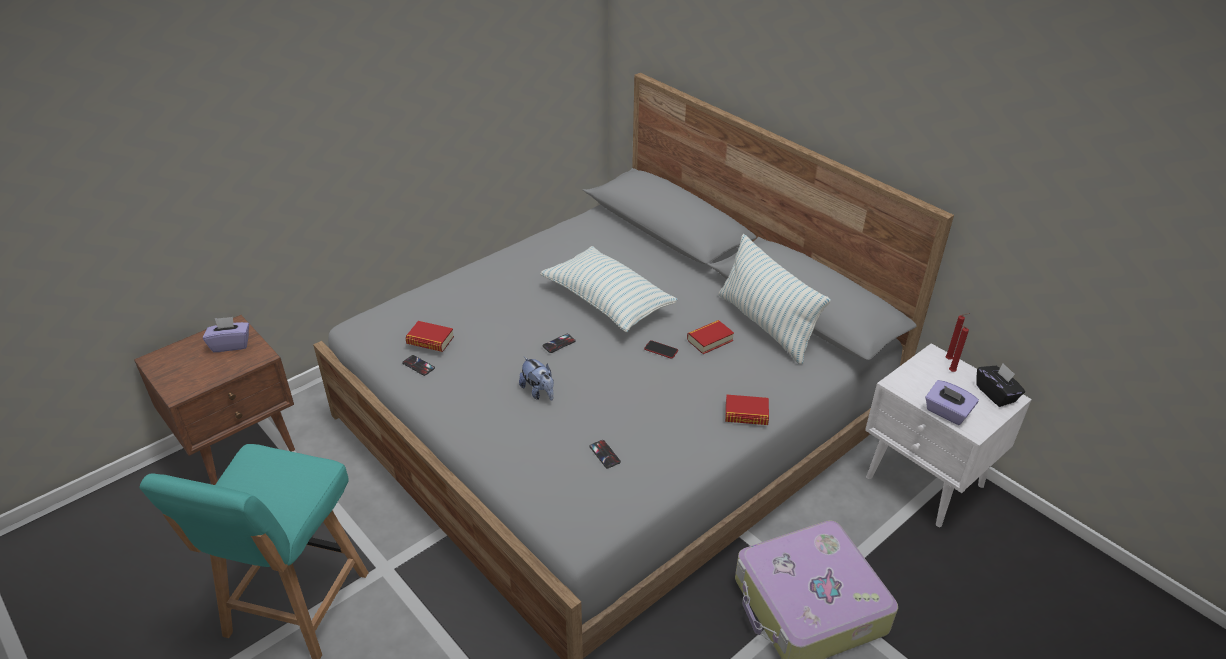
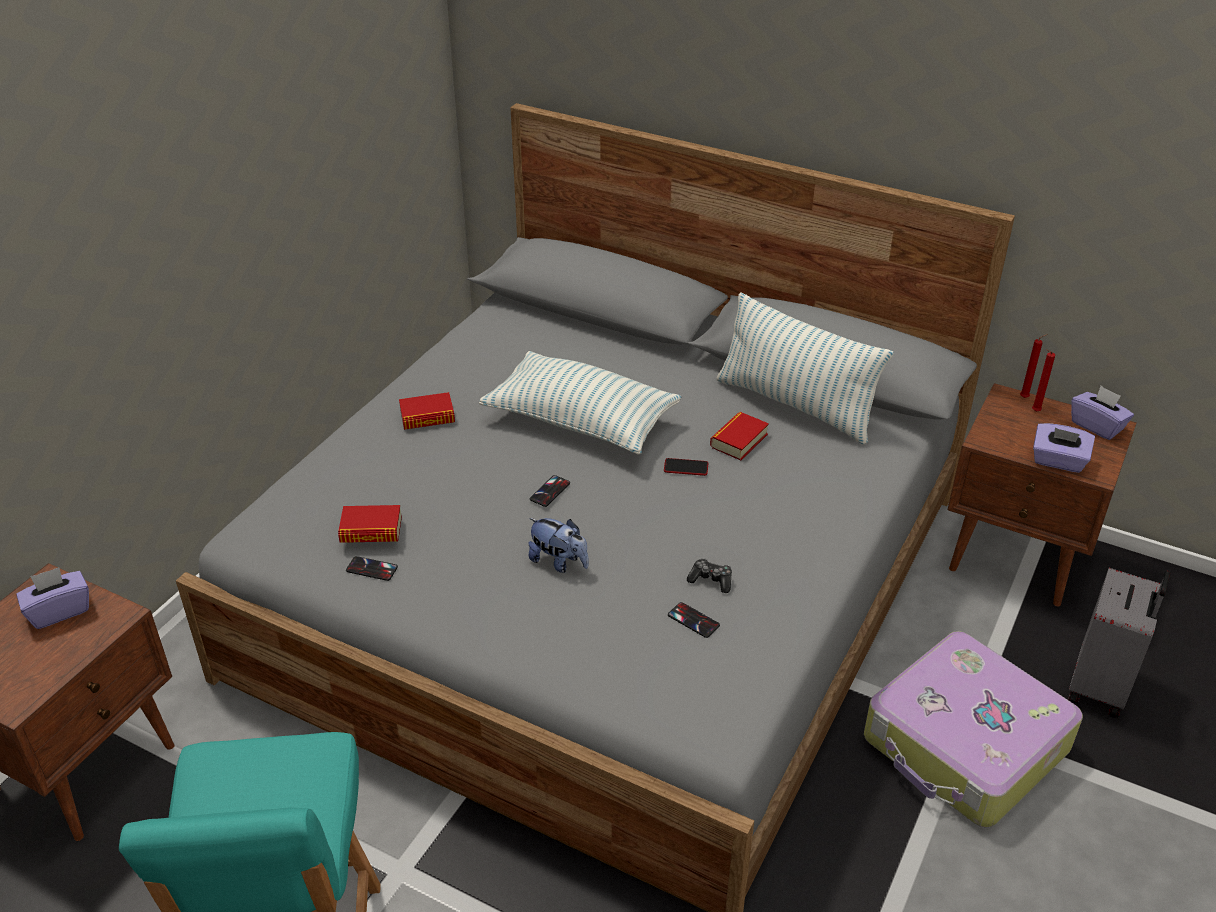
camera: 20 degrees left, 0 degrees up
book [725,395,769,425] -> book moved to [399,392,455,430]
white nightstand [865,343,1032,527] -> brown nightstand [948,383,1137,606]
black tissue box [976,363,1025,407] -> purple tissue box [1071,386,1134,440]
none -> game controller [687,558,732,593]
none -> grey suitcase [1068,568,1171,718]

